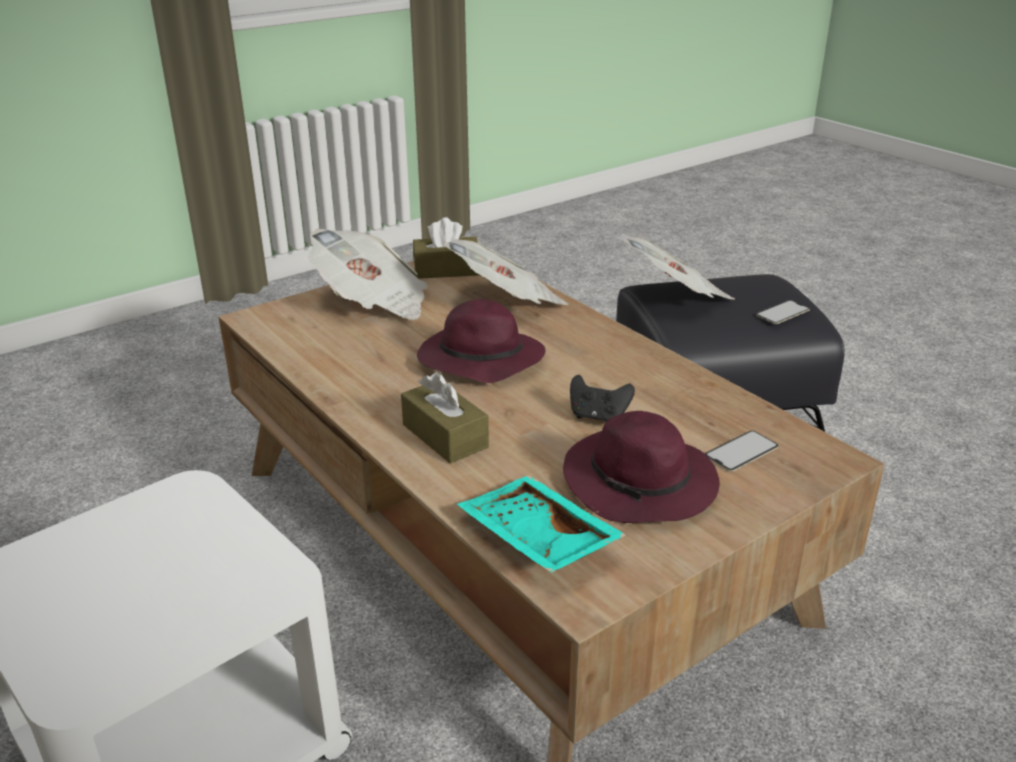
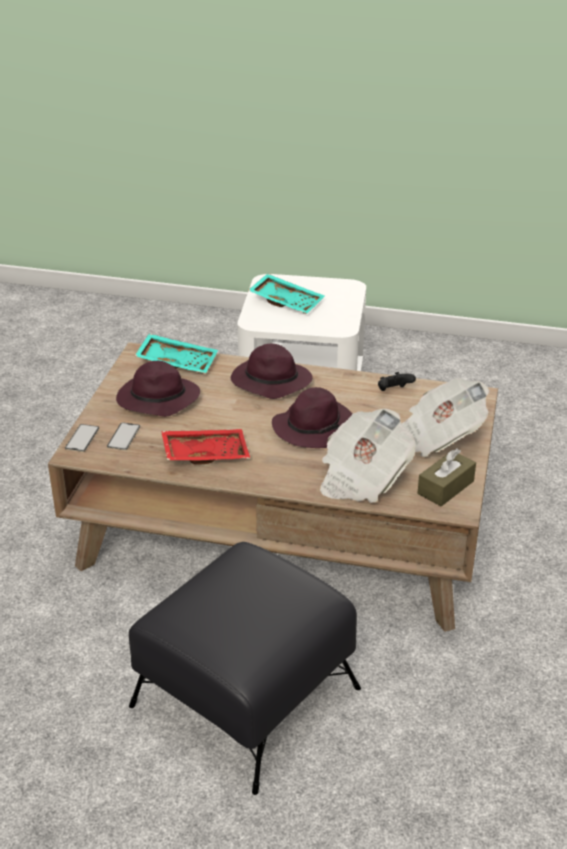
camera: 140 degrees right, 5 degrees up
brown tissue box [401,372,489,464] -> purple hat [231,344,313,399]
black game controller [570,375,635,422] -> black game controller moved to [378,372,416,391]
newspaper [622,237,735,299] -> none
phone [756,300,810,324] -> phone moved to [65,424,99,452]
none -> red tray [161,429,251,465]
none -> turquoise tray [248,273,325,314]

